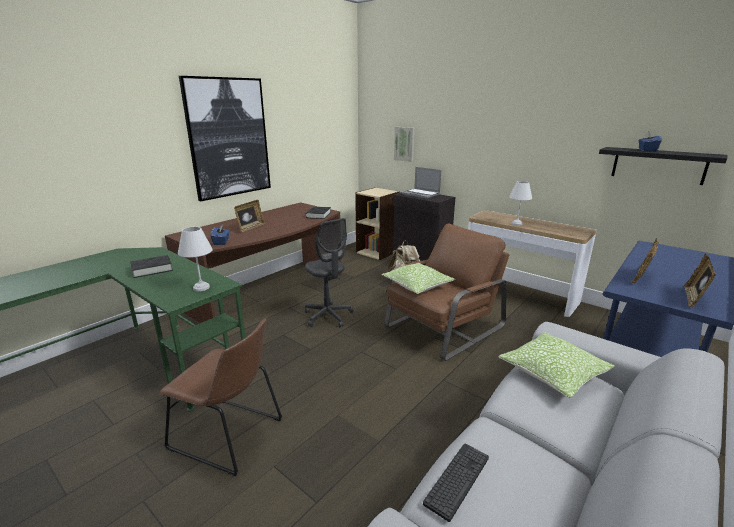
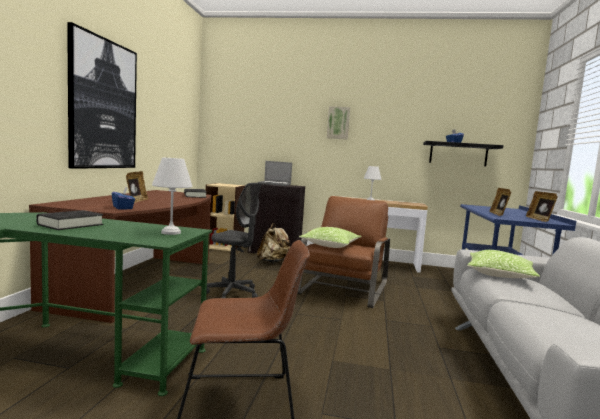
camera: 30 degrees left, 15 degrees down
picture [394,127,415,162] -> picture moved to [327,106,350,139]
keyboard [423,443,489,522] -> none

